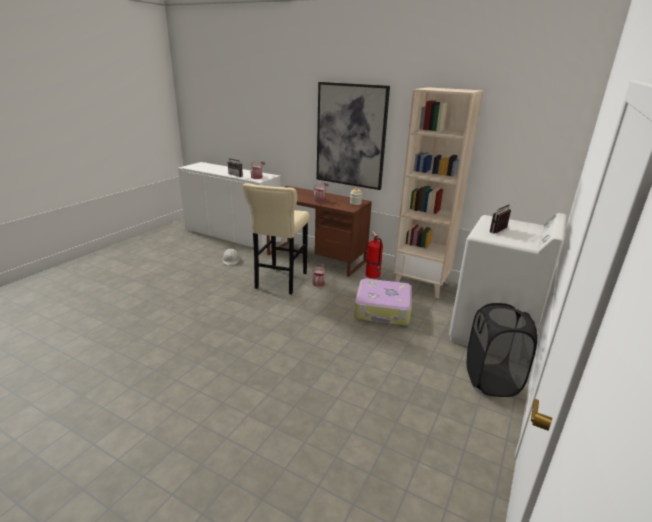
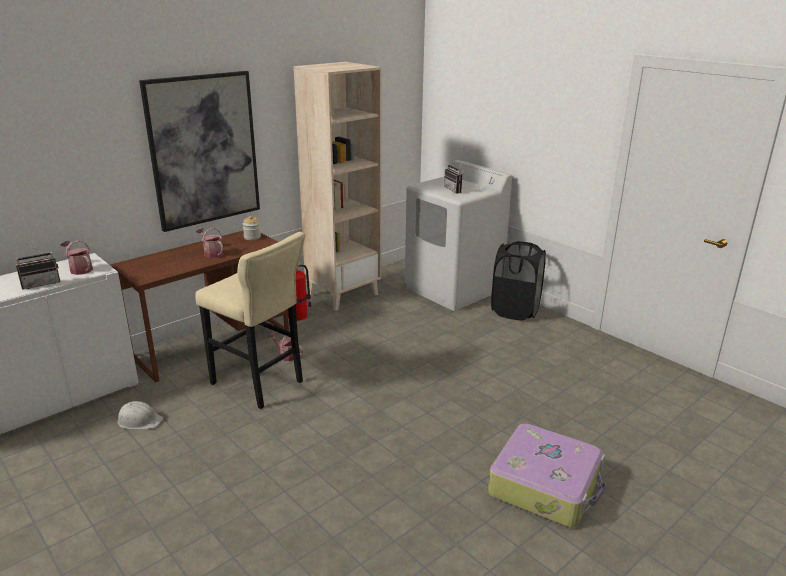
camera: 70 degrees left, 0 degrees up
suitcase [354,279,412,326] -> suitcase moved to [488,424,606,527]

